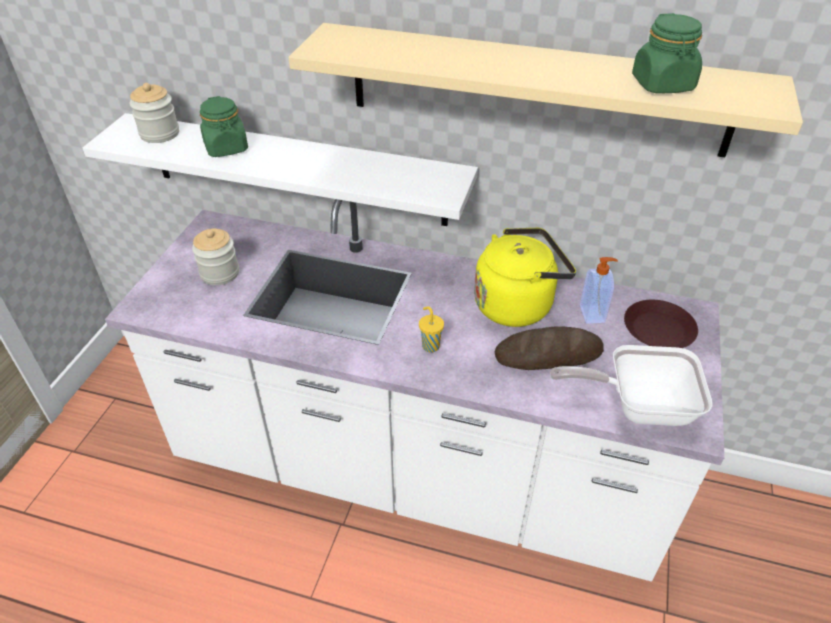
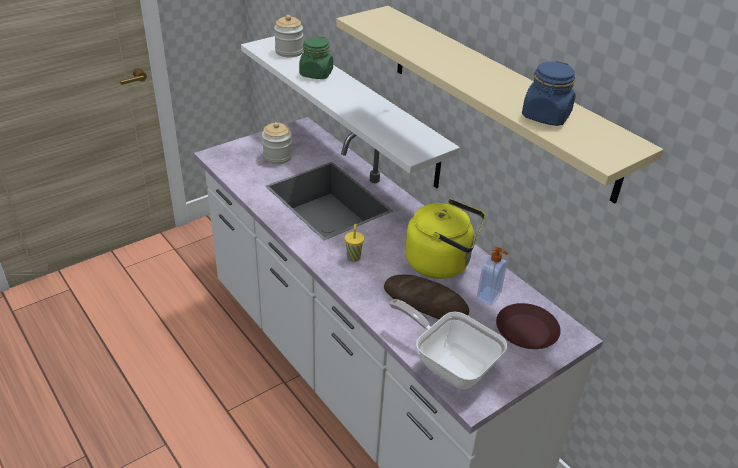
camera: 35 degrees right, 5 degrees down
green jar [632,13,702,93] -> blue jar [522,61,576,126]

